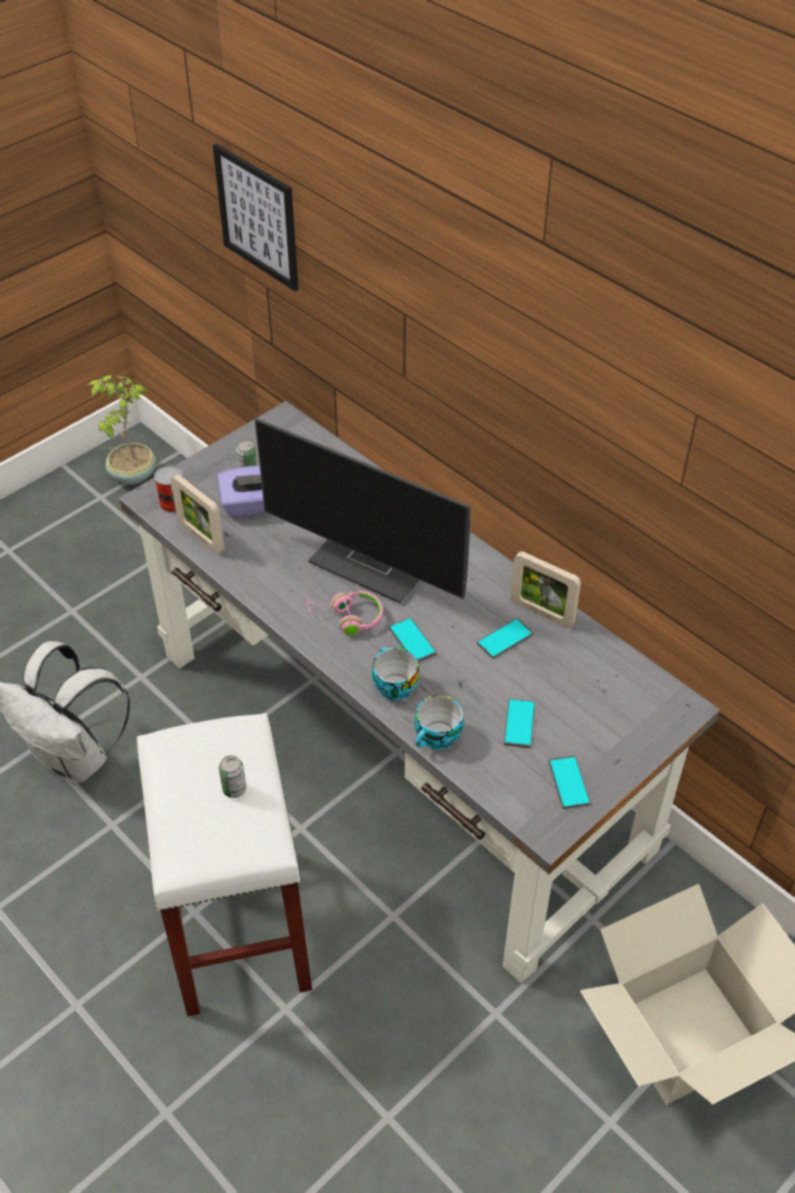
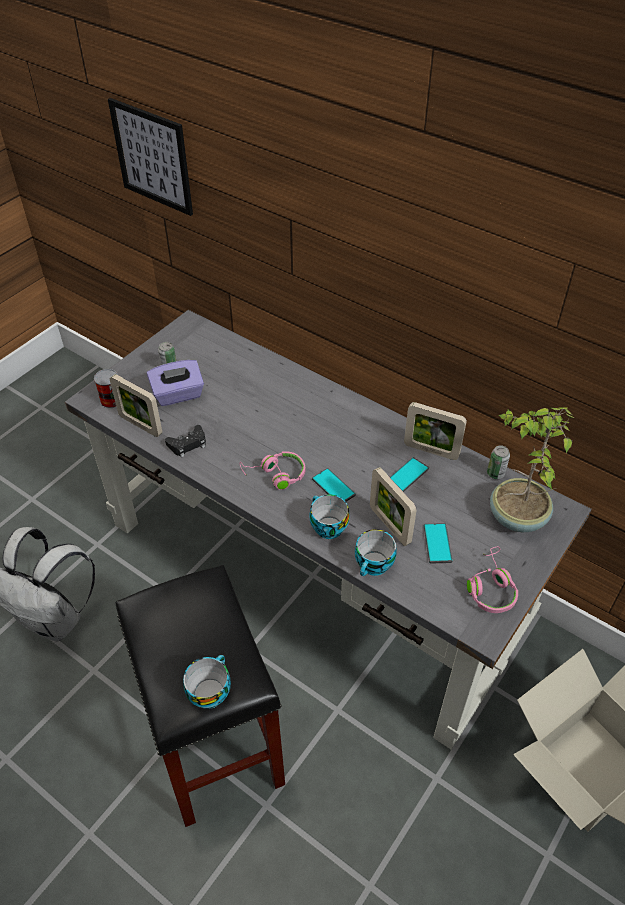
camera: 10 degrees left, 0 degrees up
potted plant [87,375,156,485] -> potted plant moved to [490,407,575,532]
white stool [137,713,312,1017] -> black stool [116,565,285,827]
can [219,755,246,798] -> can moved to [487,445,510,479]
monitor [255,418,470,603] -> none
phone [548,756,590,809] -> pink headphones [467,546,518,613]
none -> black game controller [165,425,206,458]
none -> cup [183,655,231,709]
none -> picture frame [370,467,417,546]

